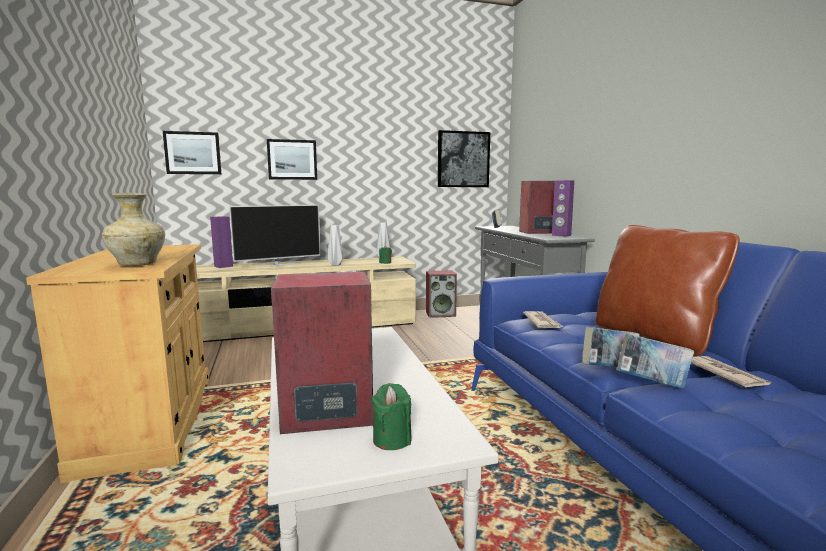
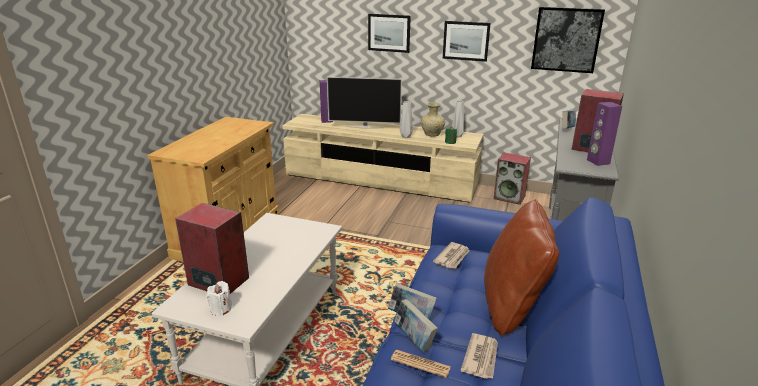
camera: 35 degrees right, 15 degrees up
beige vase [102,193,165,266] -> beige vase moved to [421,102,445,137]
picture [163,131,221,174] -> picture moved to [443,21,491,62]
green candle [371,383,412,450] -> white candle [207,281,232,316]
none -> newspaper [391,350,451,378]

